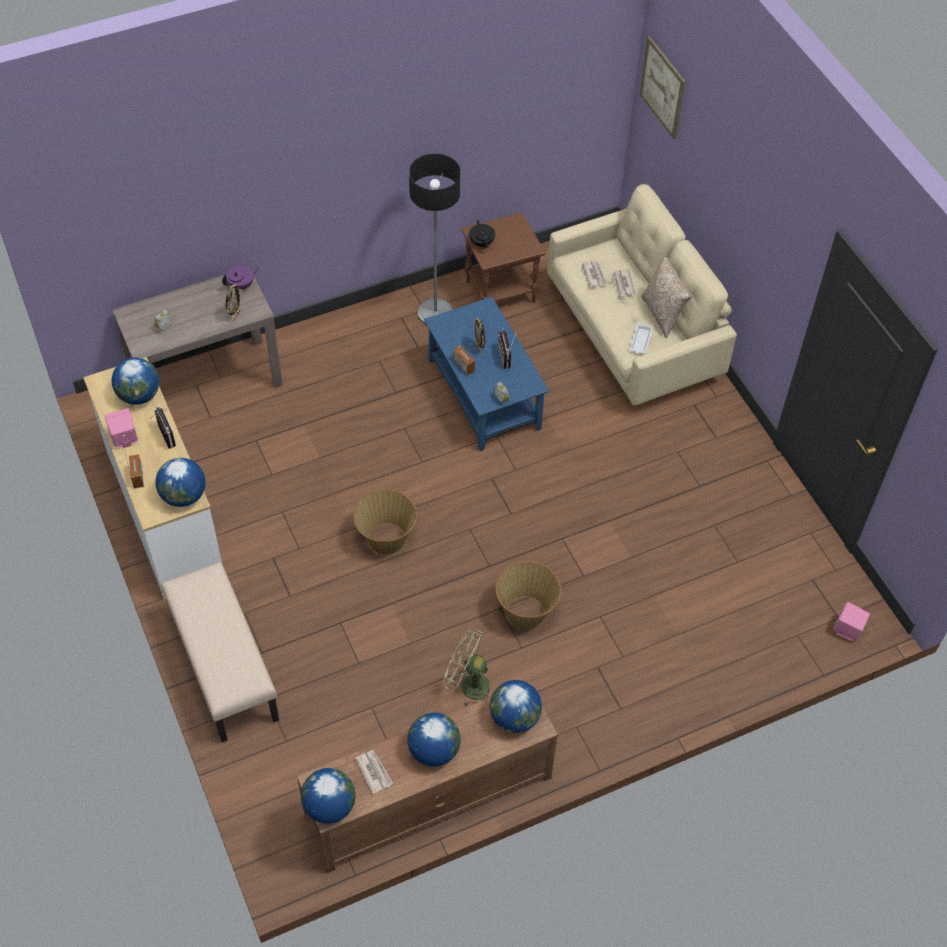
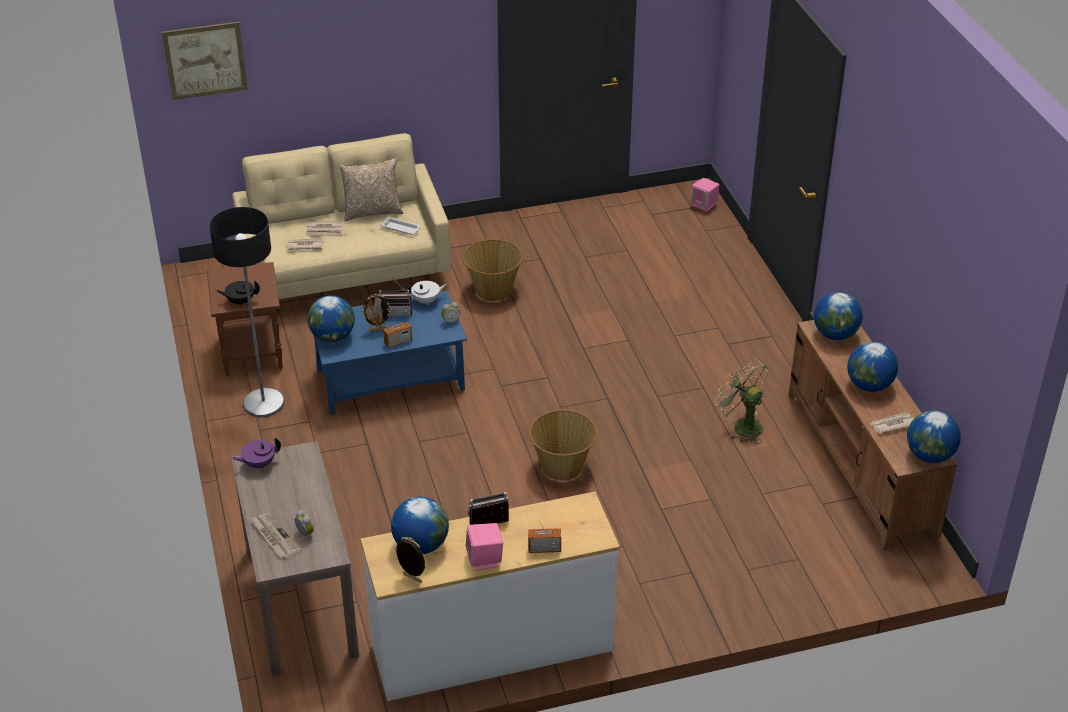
camera: 80 degrees left, 15 degrees down
globe [155,458,206,507] -> globe moved to [307,295,355,342]
beige bench [161,562,279,743] -> none
purple teapot [222,265,259,290] -> purple teapot turned 90 degrees counterclockwise [232,437,281,469]
picture frame [226,284,241,322] -> picture frame moved to [395,537,428,583]
green fan [443,628,491,706] -> green fan turned 105 degrees clockwise [715,358,768,444]
basket [496,561,561,630] -> basket moved to [463,239,523,301]
none -> newspaper [250,513,302,559]
none -> white teapot [407,281,447,306]

